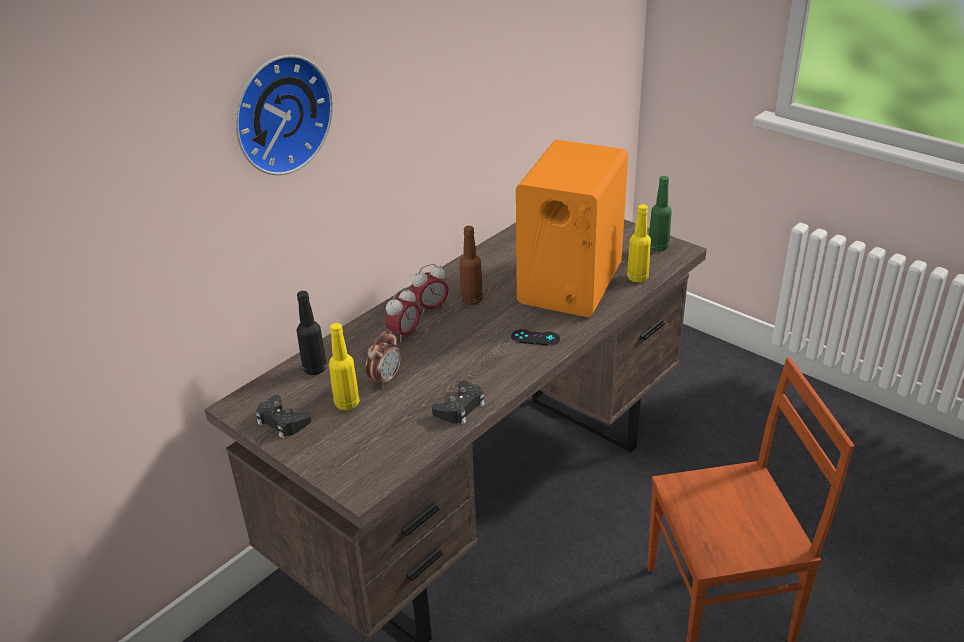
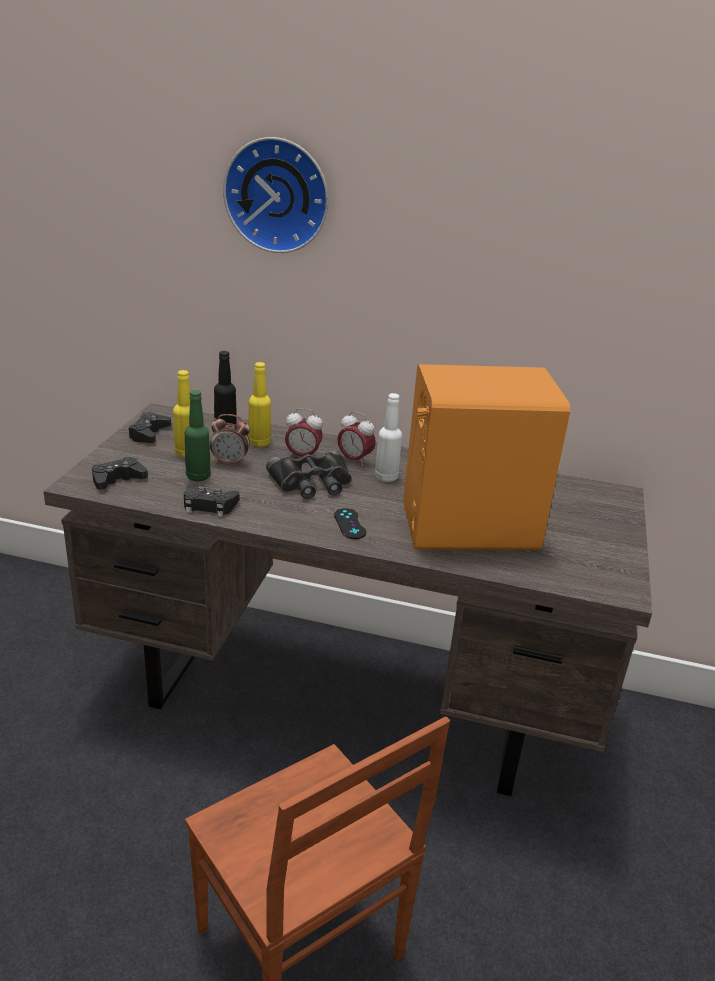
camera: 60 degrees right, 5 degrees down
brown bottle [459,226,483,305] -> white bottle [375,393,402,482]
yellow bottle [627,204,651,282] -> yellow bottle moved to [248,362,271,447]
green bottle [649,176,672,251] -> green bottle moved to [184,390,211,481]
none -> black game controller [92,457,148,490]
none -> black binoculars [266,451,352,499]

